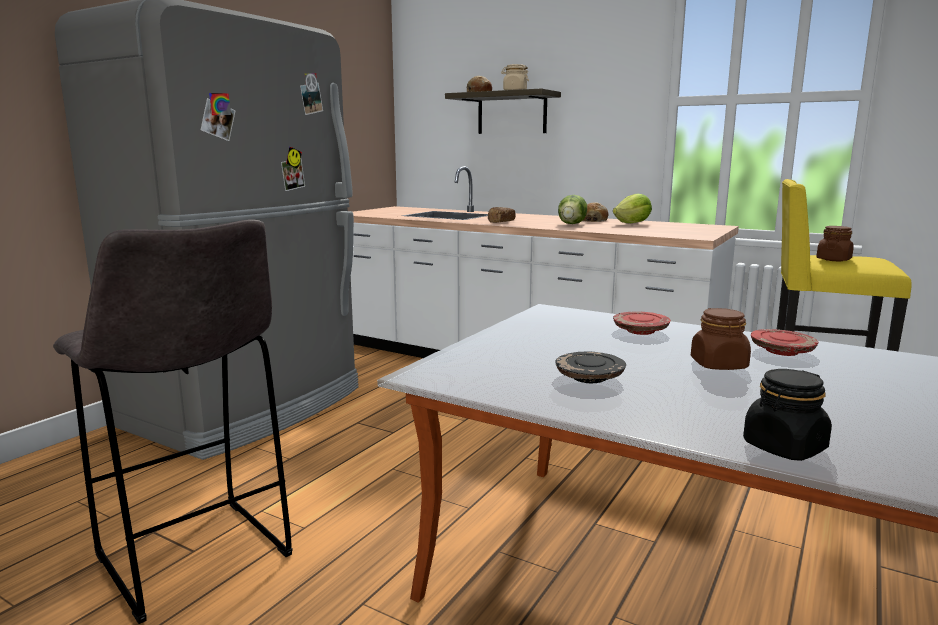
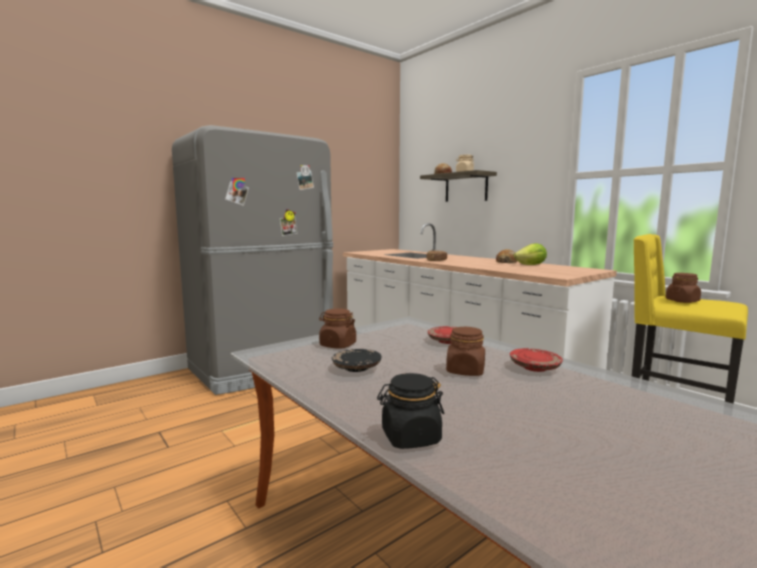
camera: 20 degrees right, 5 degrees down
grey stool [53,219,293,624] -> none
lettuce [558,195,587,224] -> none
none -> brown jar [319,308,356,349]

